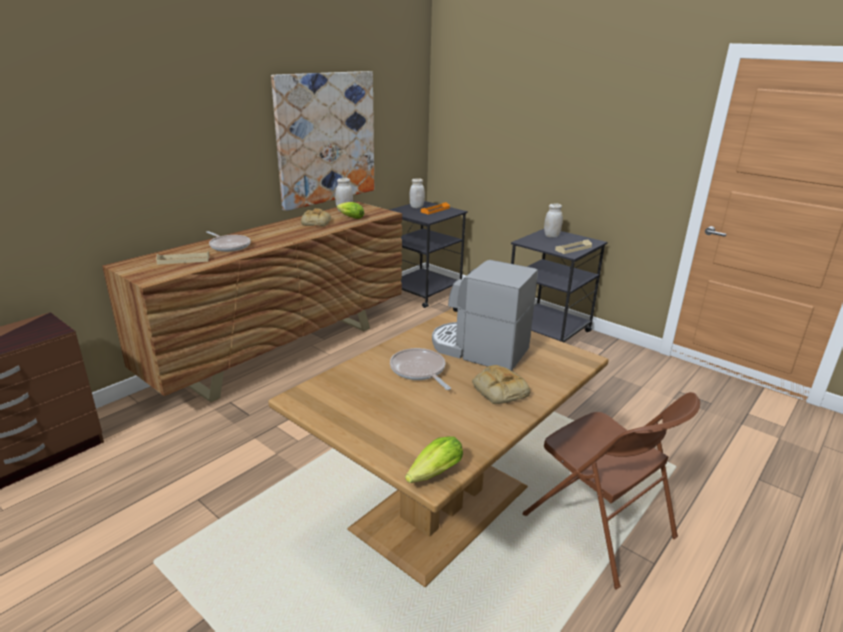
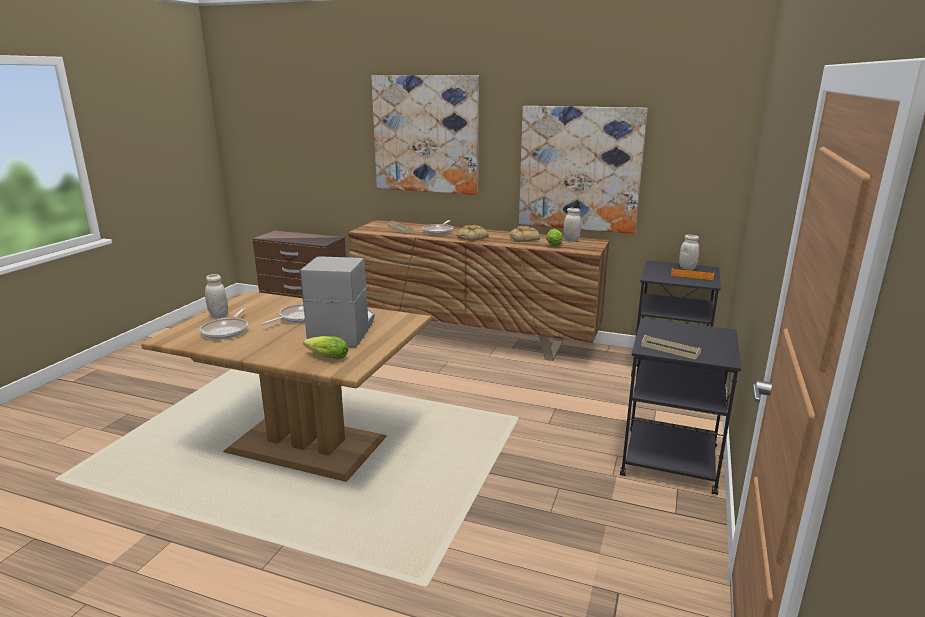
camera: 70 degrees right, 5 degrees down
lettuce [405,436,463,483] -> lettuce moved to [303,336,348,359]
bread [472,365,530,404] -> bread moved to [457,225,489,241]
brown chair [522,392,700,590] -> none
white jar [544,203,563,238] -> white jar moved to [205,274,228,319]
none -> frying pan [199,309,248,340]
none -> picture [371,75,479,195]

